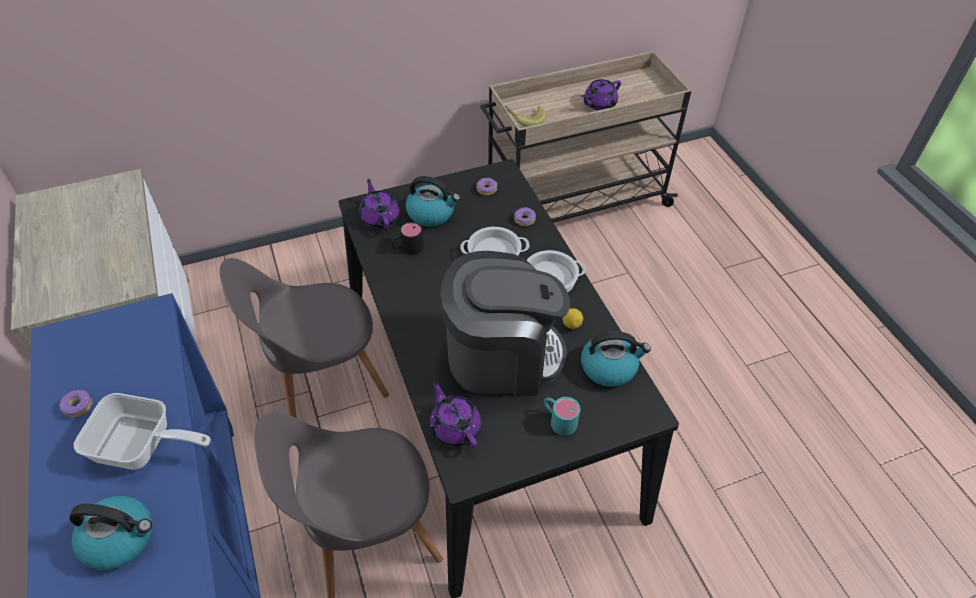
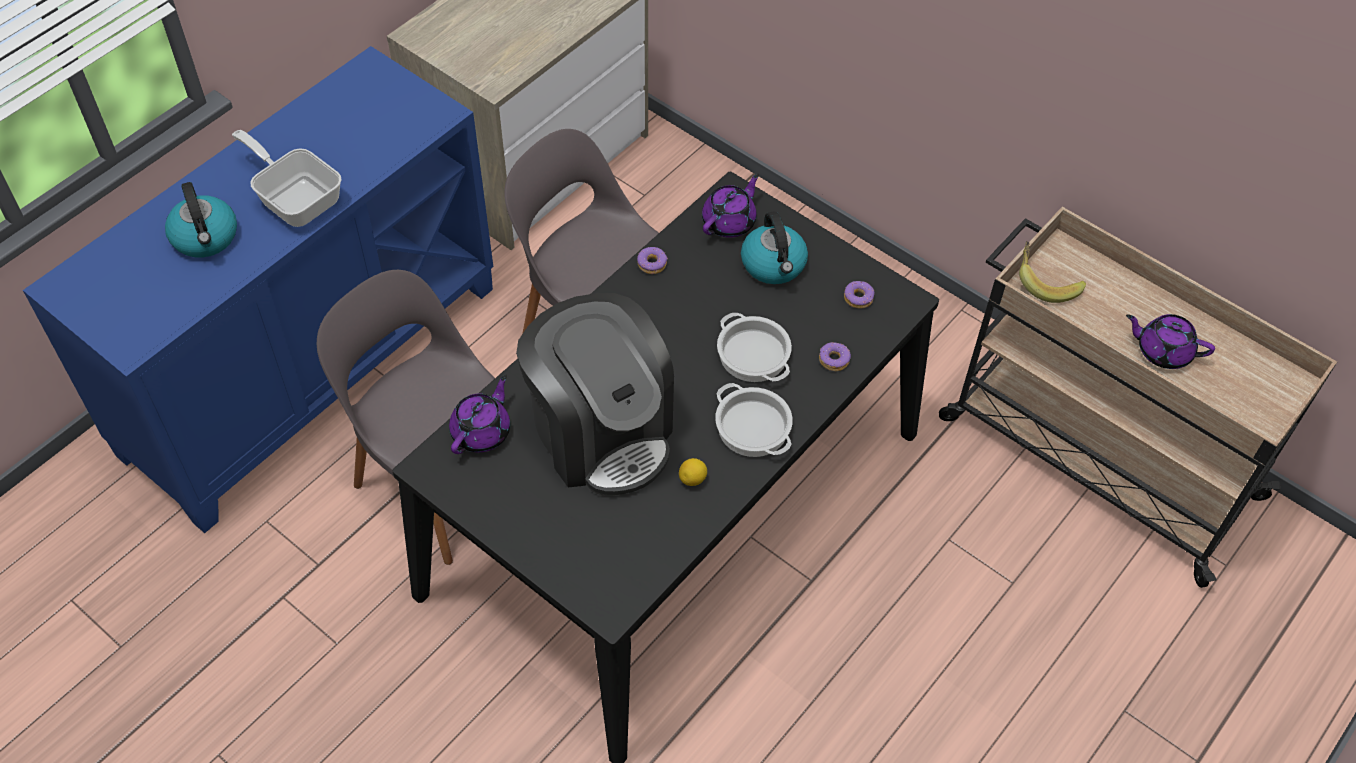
camera: 60 degrees right, 5 degrees up
donut [59,390,92,418] -> donut moved to [637,247,668,274]
frying pan [74,393,211,469] -> frying pan turned 150 degrees clockwise [232,130,342,227]
black mug [391,222,424,255] -> none
turquoise mug [544,397,580,436] -> none
kettle [581,331,651,387] -> none

